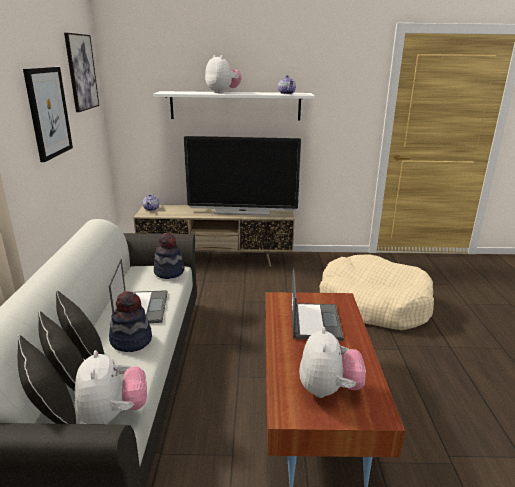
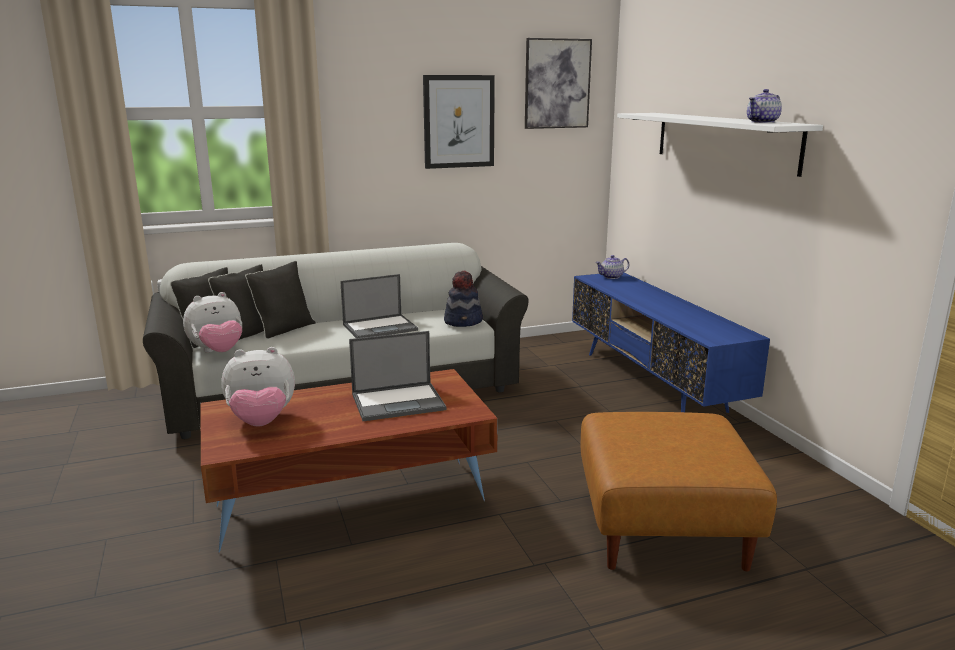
camera: 70 degrees right, 5 degrees down
hat [109,291,152,352] -> none
beige tv stand [133,205,295,267] -> blue tv stand [572,272,770,413]
television [184,136,301,216] -> none
plush toy [205,55,242,94] -> none
beige dog bed [319,254,434,330] -> brown ottoman [581,412,777,571]

